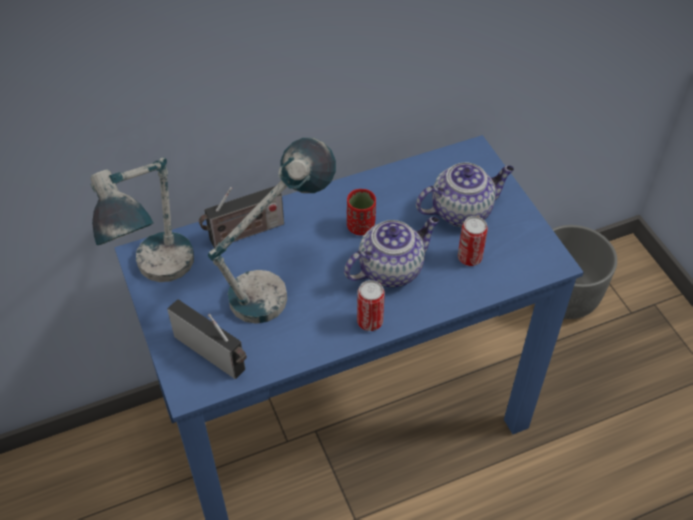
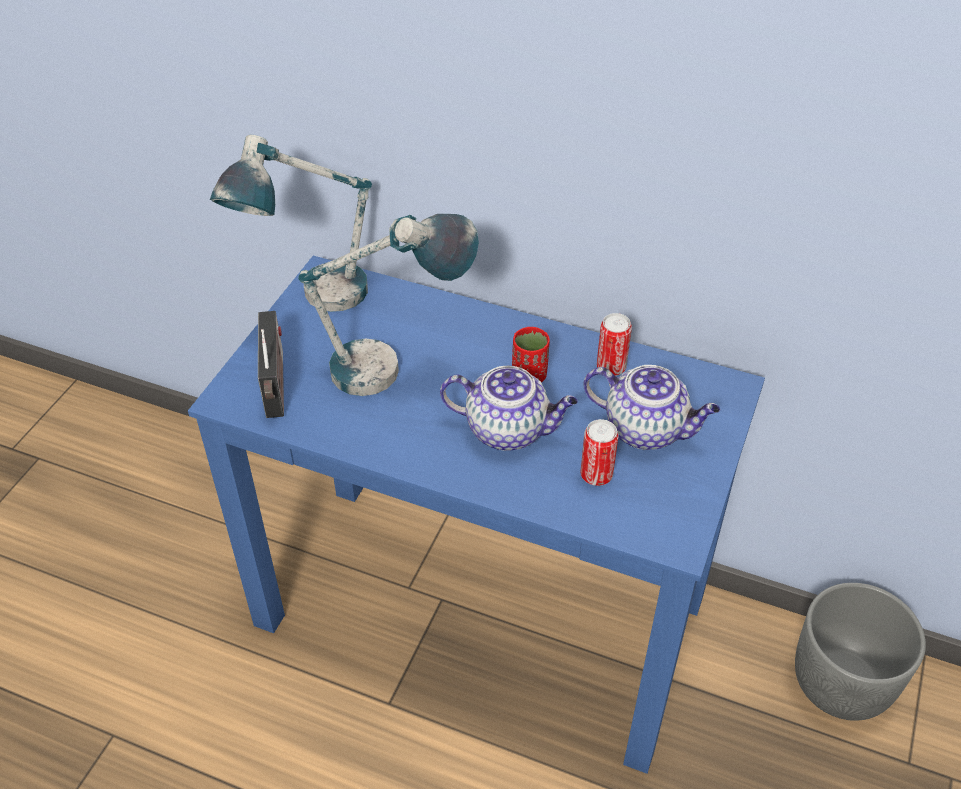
camera: 45 degrees right, 5 degrees down
radio [199,186,284,248] -> none
can [357,280,385,331] -> can moved to [597,313,632,376]

